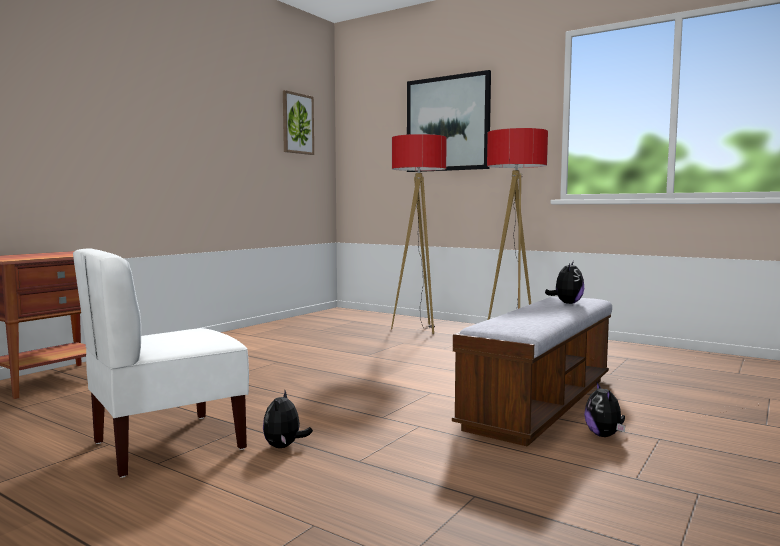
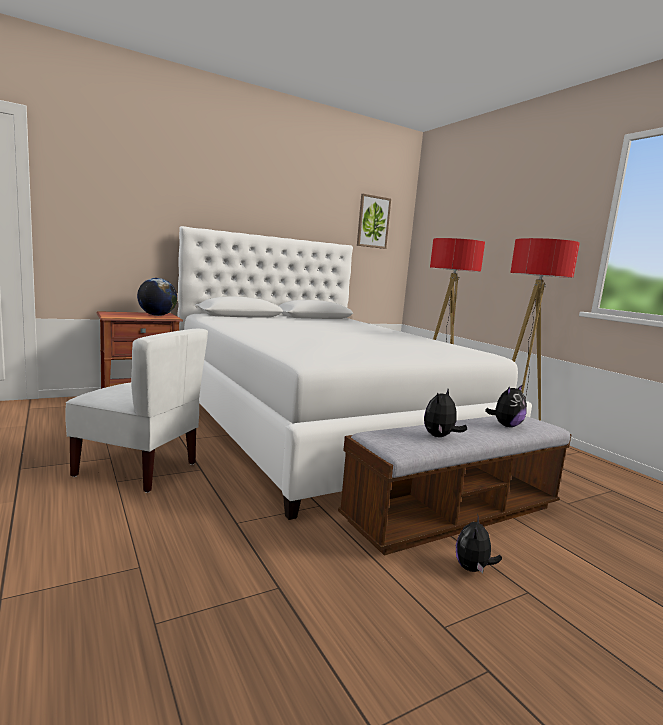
camera: 25 degrees right, 5 degrees up
white chair [73,248,249,478] -> white chair turned 150 degrees counterclockwise [65,329,208,493]
plush toy [263,390,313,448] -> plush toy moved to [424,389,467,437]
picture [407,70,491,172] -> none
none -> globe [137,278,177,316]
none -> white bed [177,226,532,520]

